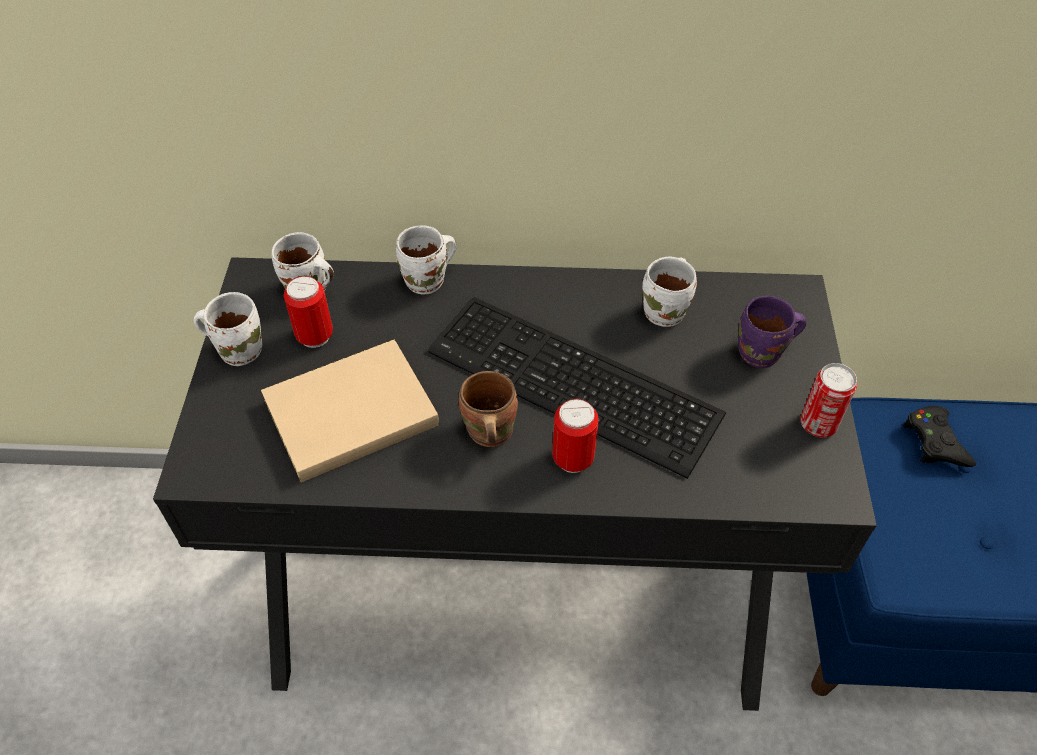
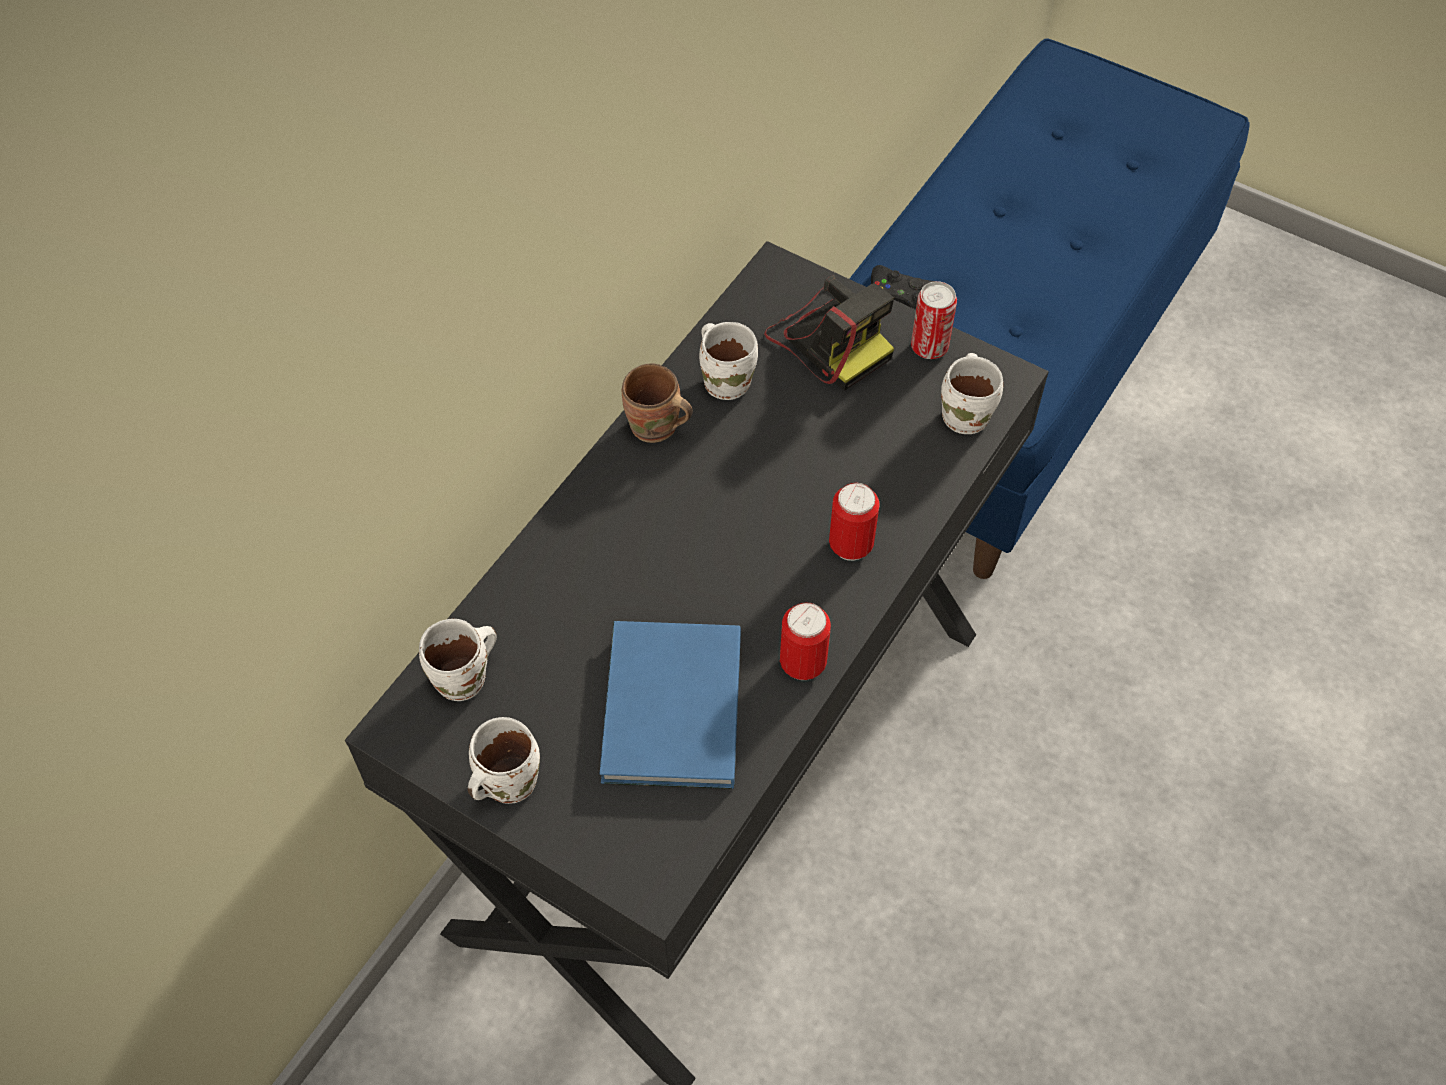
camera: 60 degrees left, 5 degrees up
beige book [261,339,439,482] -> blue book [600,621,741,789]
can [284,276,333,348] -> can moved to [780,602,831,680]
white mug [396,225,457,295] -> white mug moved to [941,353,1003,434]
keyboard [428,297,726,479] -> none
brown mug [459,371,518,447] -> brown mug moved to [622,363,692,443]
purple mug [739,296,806,368] -> camera [764,275,894,391]

